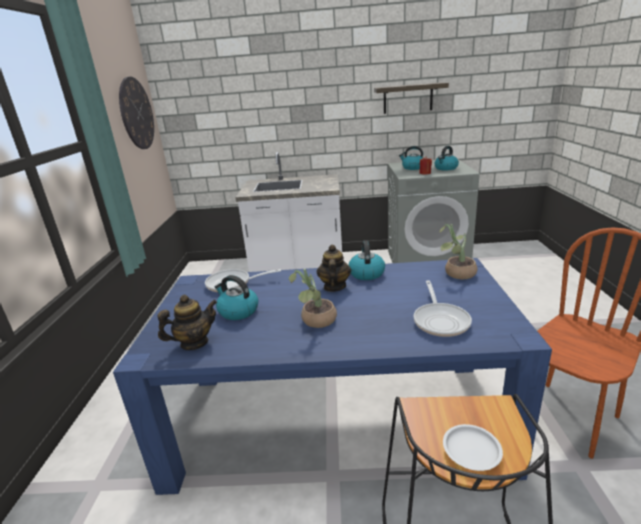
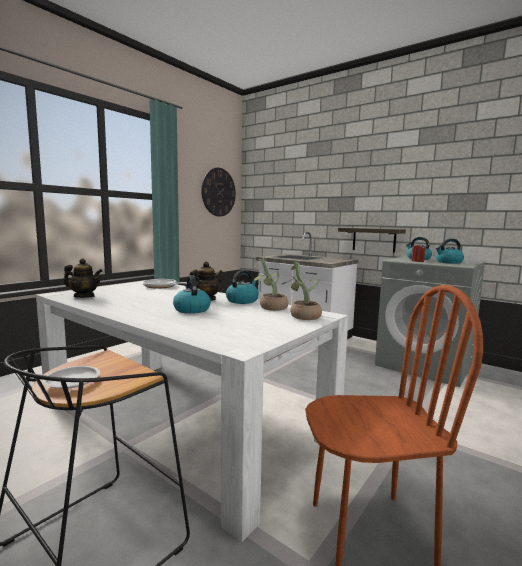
camera: 35 degrees right, 15 degrees down
blue dining table [113,258,552,495] -> white dining table [36,280,349,542]
kettle [215,275,258,320] -> kettle moved to [173,275,211,314]
potted plant [289,269,337,328] -> potted plant moved to [254,258,288,311]
shelf [374,82,449,114] -> shelf moved to [338,228,406,253]
frying pan [414,280,472,337] -> none

